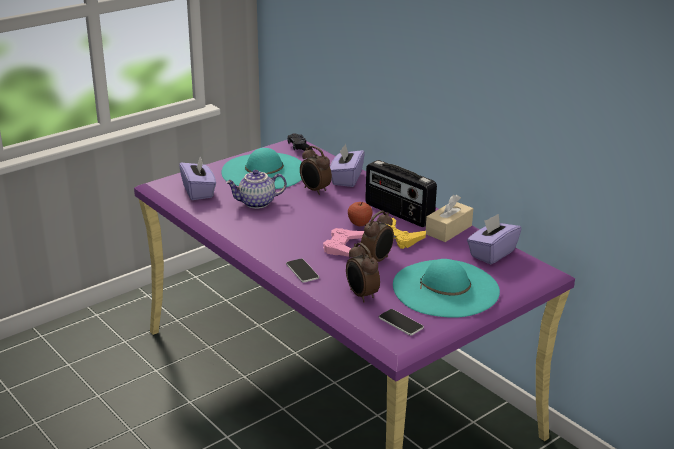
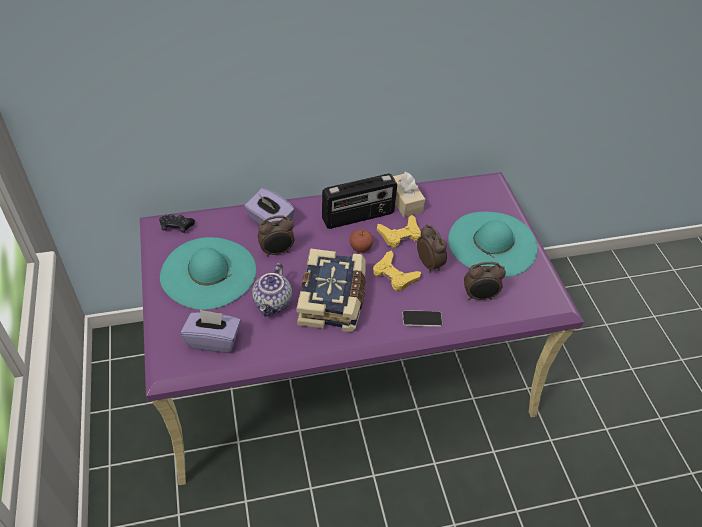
camera: 65 degrees left, 20 degrees up
pink game controller [323,228,364,257] -> yellow game controller [373,251,421,292]
phone [379,309,424,336] -> none
purple tissue box [467,214,522,265] -> none
none -> book [297,248,366,332]

